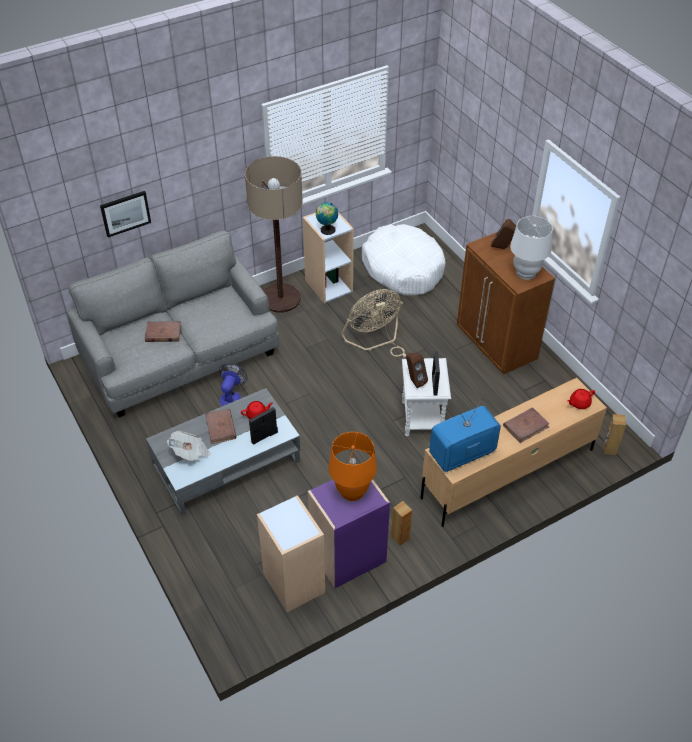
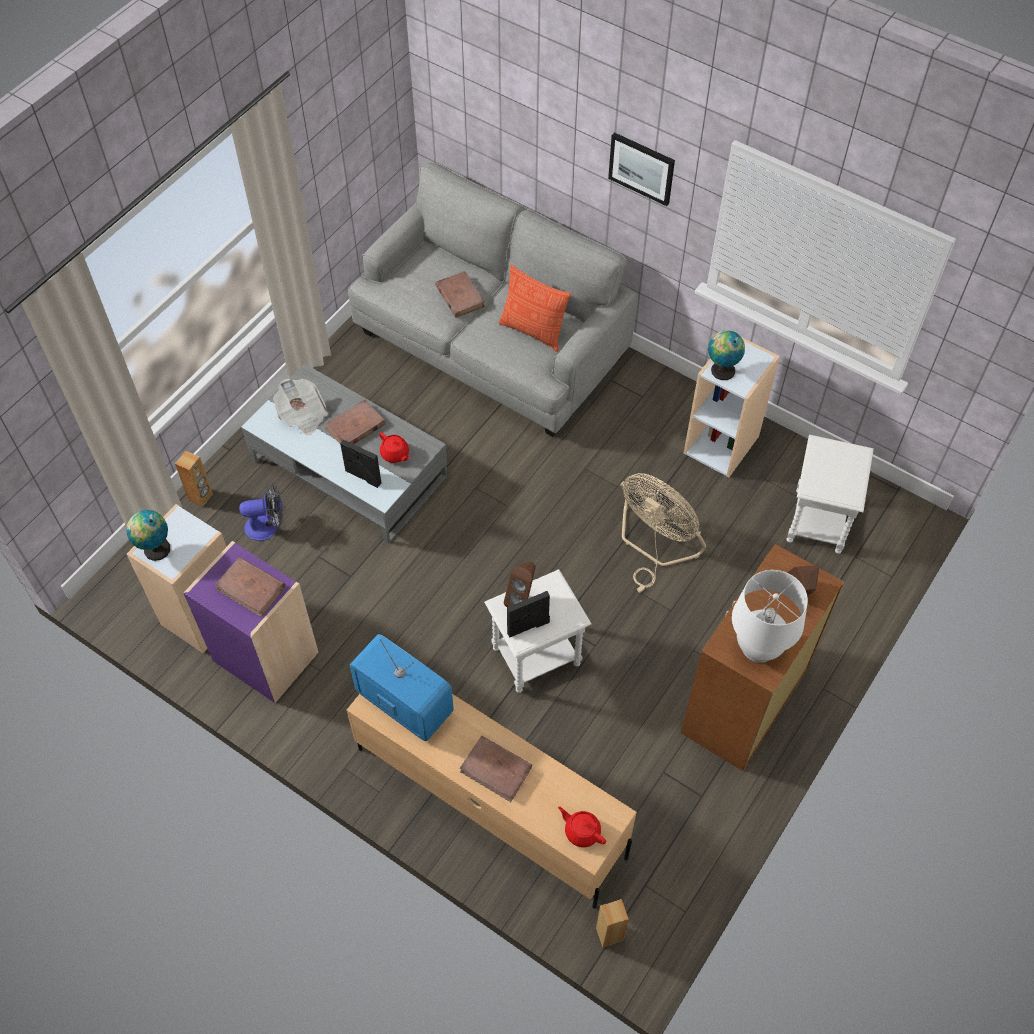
camera: 65 degrees right, 10 degrees up
picture [100,191,151,237] -> picture moved to [608,132,675,206]
fan [219,363,247,406] -> fan moved to [239,484,282,541]
floor lamp [245,156,303,313] -> none
orange table lamp [328,432,377,501] -> brown book [215,557,285,617]
white dog bed [362,224,446,295] -> white side table [787,435,874,554]
brown speaker [391,501,412,546] -> brown speaker moved to [175,451,213,507]
none -> globe [126,510,170,561]
none -> orange pillow [499,265,571,352]

